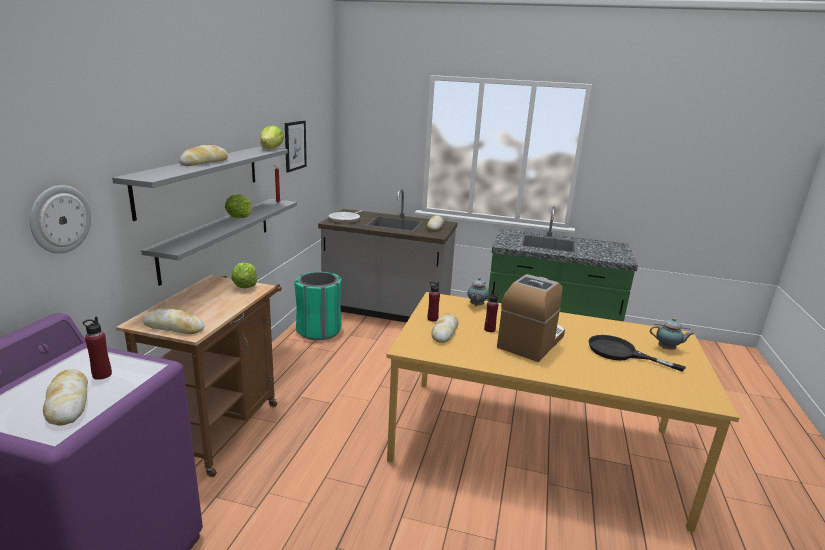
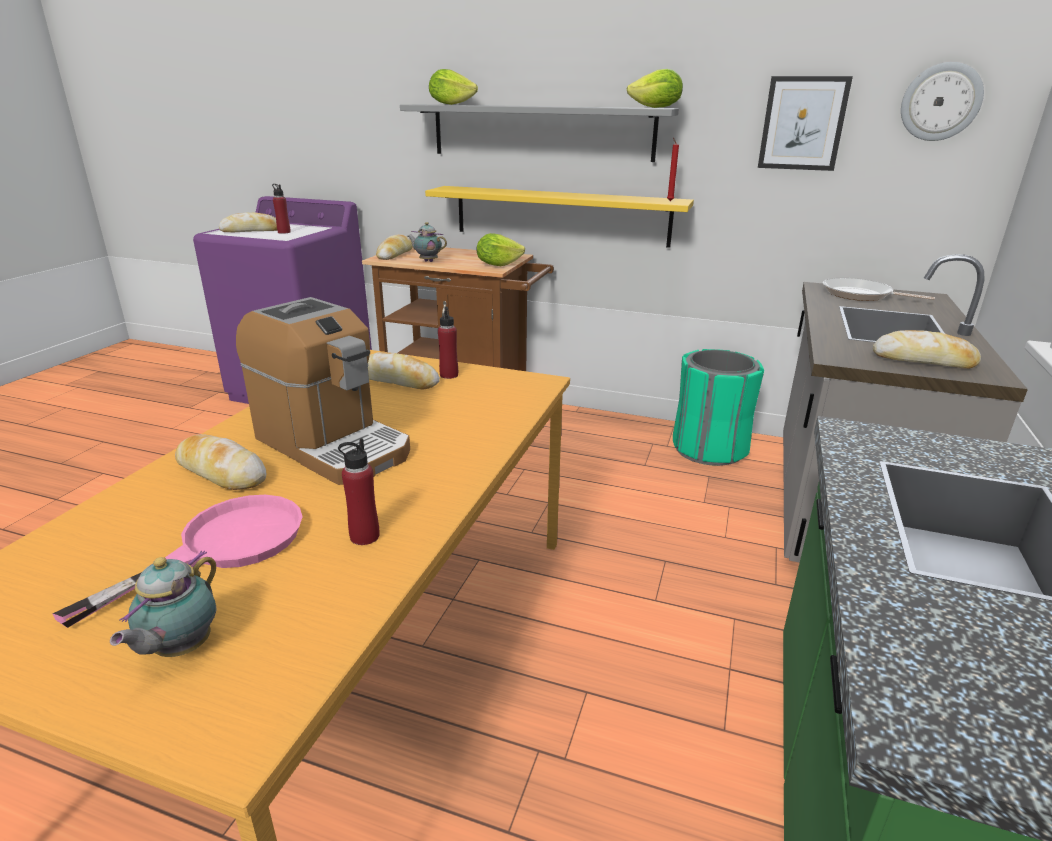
camera: 95 degrees right, 5 degrees up
wall clock [30,185,91,254] -> wall clock moved to [901,62,984,141]
grey shelf [141,199,297,286] -> yellow shelf [425,186,694,248]
bread [179,145,228,166] -> bread moved to [175,434,266,490]
lettuce [225,194,251,218] -> lettuce moved to [429,69,478,105]
teapot [467,277,489,306] -> teapot moved to [407,222,447,262]
red bottle [484,291,499,332] -> red bottle moved to [338,438,379,545]
black frying pan [588,335,686,372] -> pink frying pan [52,495,302,628]

